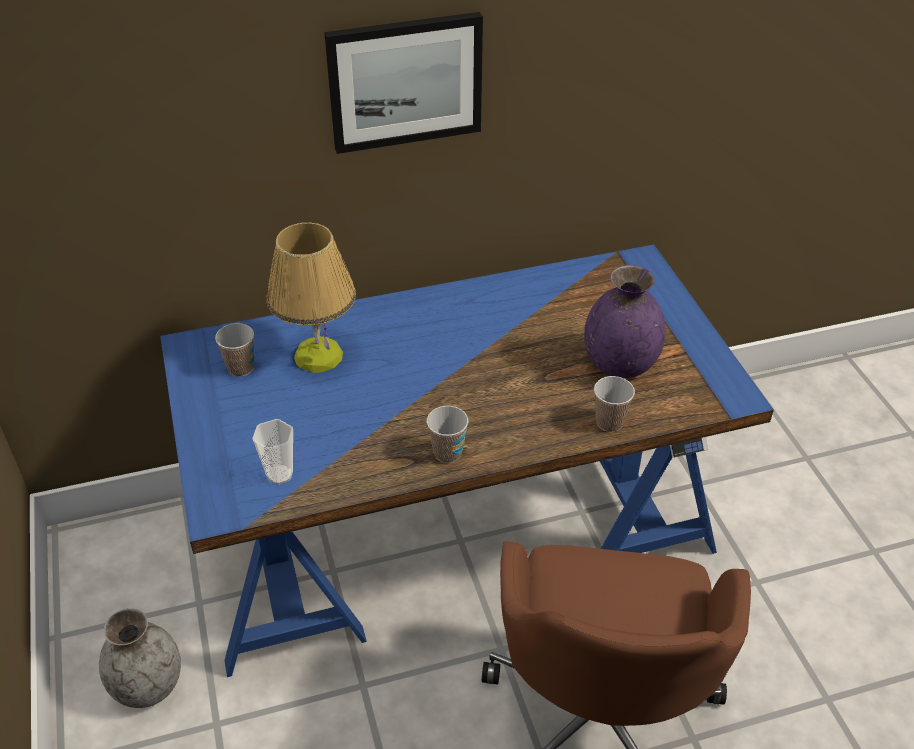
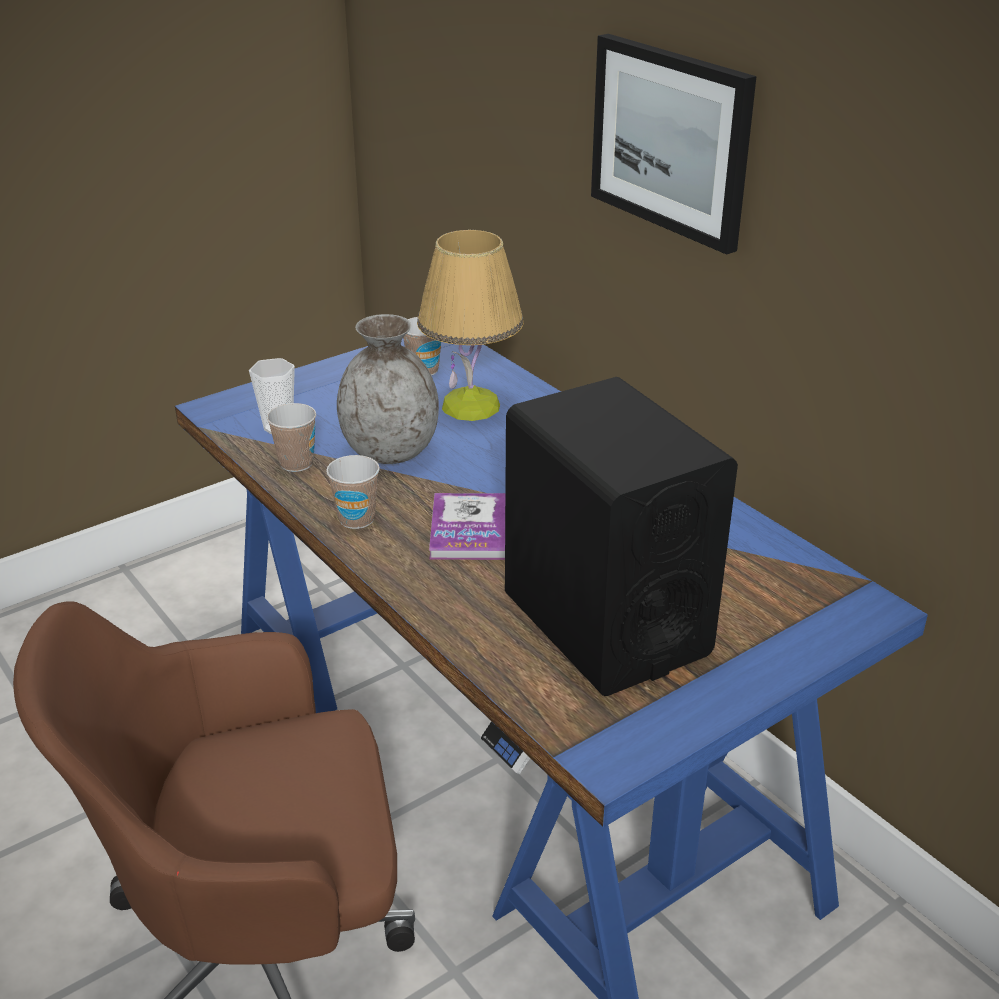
camera: 70 degrees right, 10 degrees down
grey vase [99,608,181,708] -> grey vase moved to [337,314,439,464]
purple vase [584,265,666,378] -> black speaker [505,377,738,696]
cup [594,376,635,432] -> cup moved to [267,403,316,472]
none -> book [429,493,505,560]

